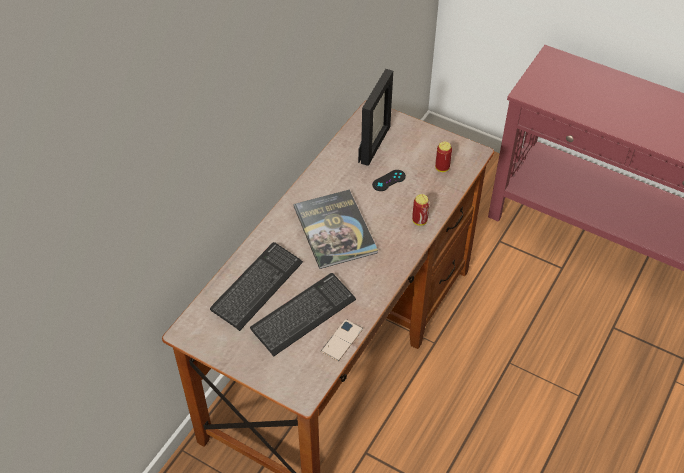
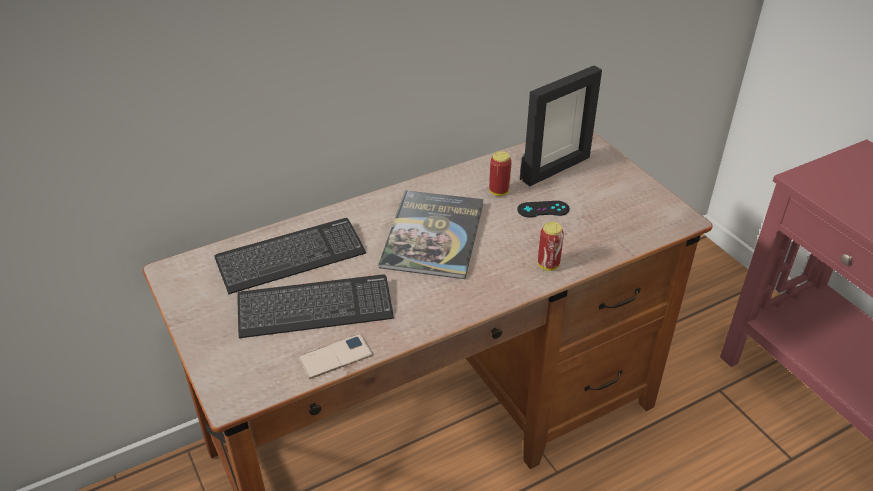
camera: 30 degrees right, 10 degrees down
can [435,142,452,172] -> can moved to [489,151,512,196]

